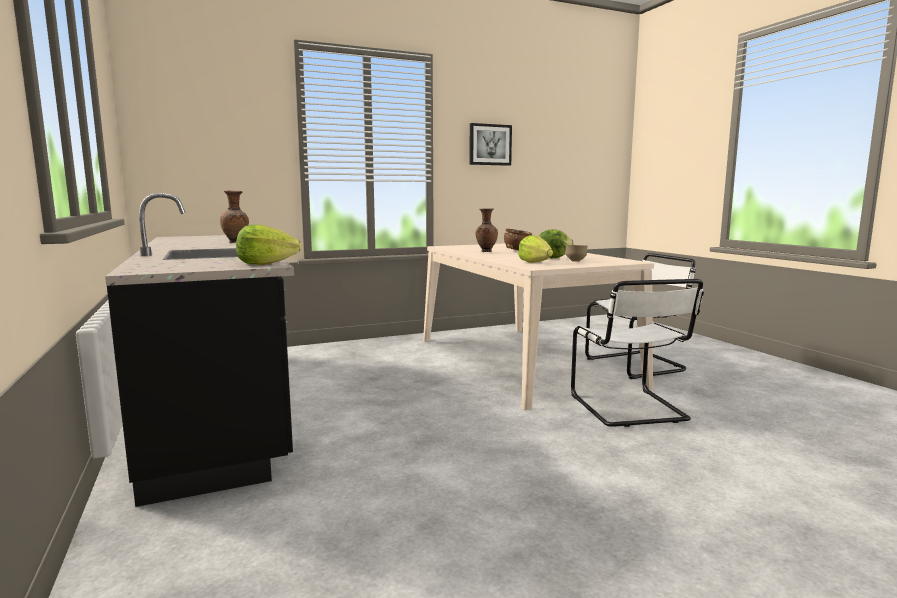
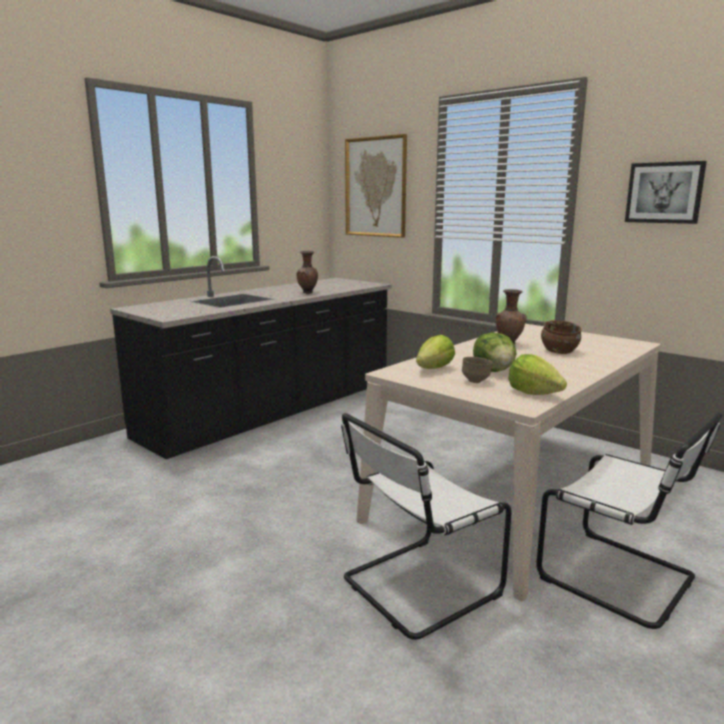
camera: 65 degrees right, 5 degrees up
lettuce [236,225,301,265] -> lettuce moved to [508,354,567,395]
none -> picture [345,134,407,238]

